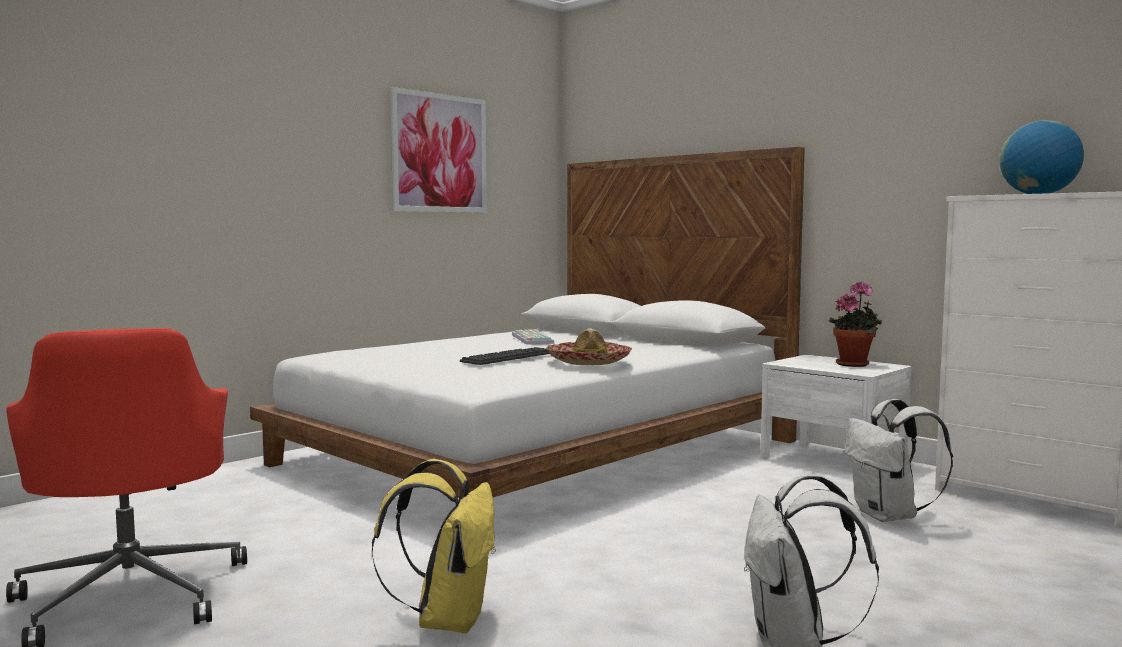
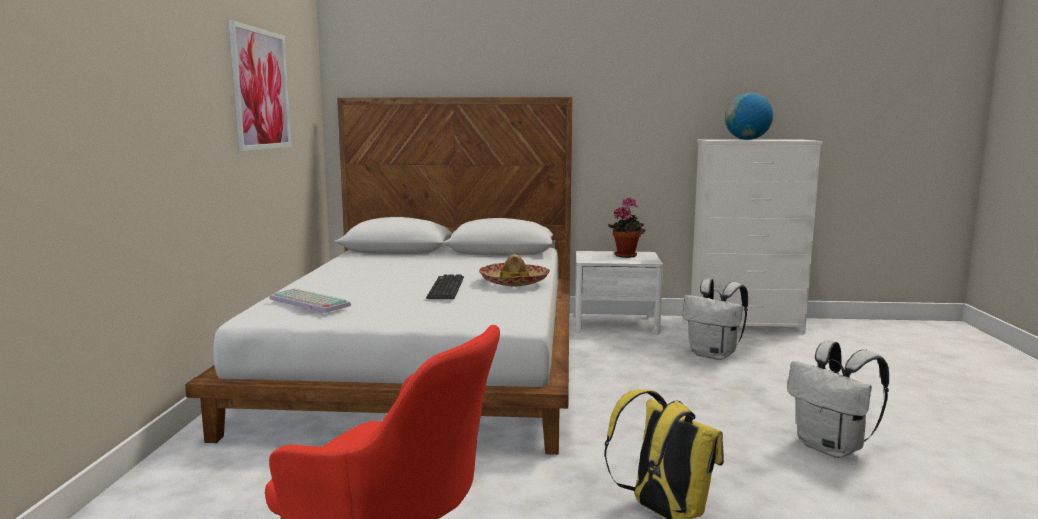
camera: 40 degrees left, 5 degrees up
keyboard [512,329,554,345] -> keyboard moved to [269,288,351,313]

